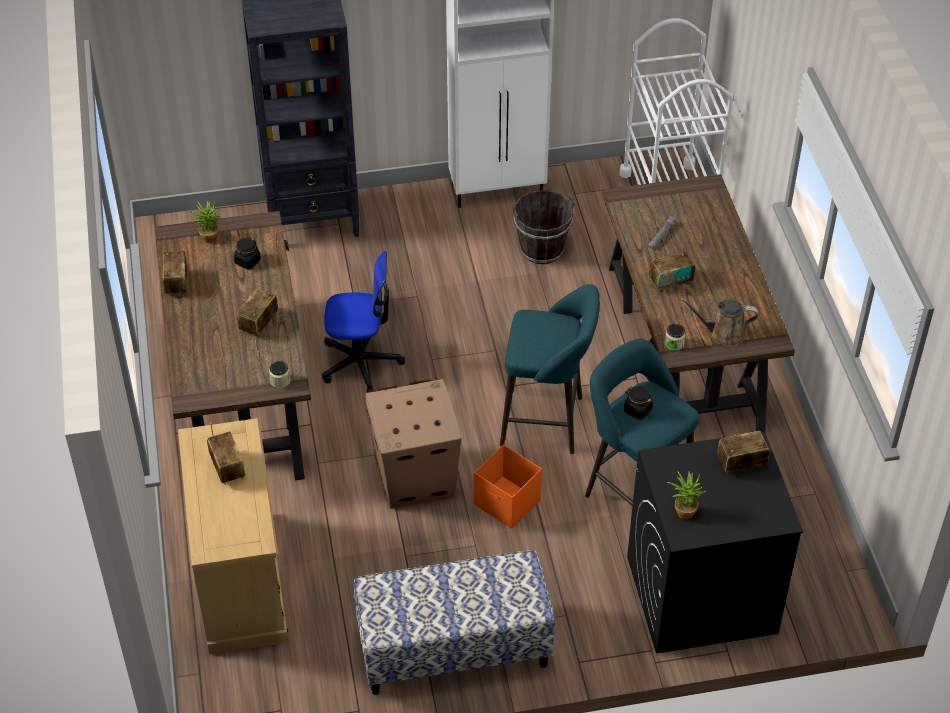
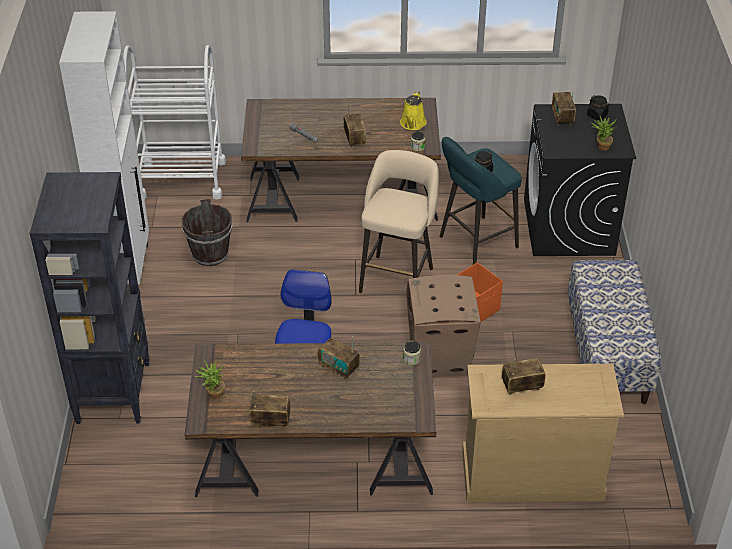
camera: 80 degrees left, 5 degrees down
black jar [234,237,261,269] -> black jar moved to [587,95,609,120]
turquoise stool [500,284,600,454] -> beige stool [359,150,439,293]
brown watering can [680,298,758,346] -> yellow watering can [400,91,427,130]

